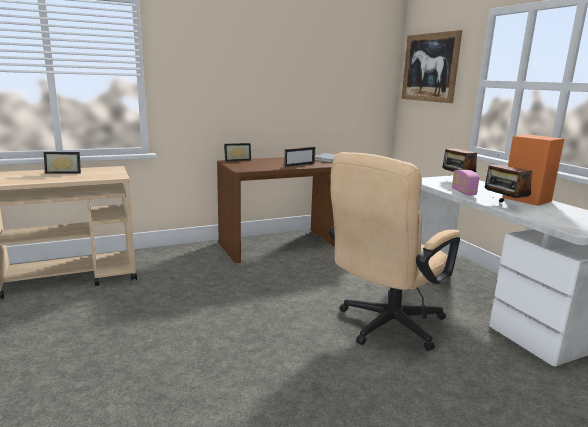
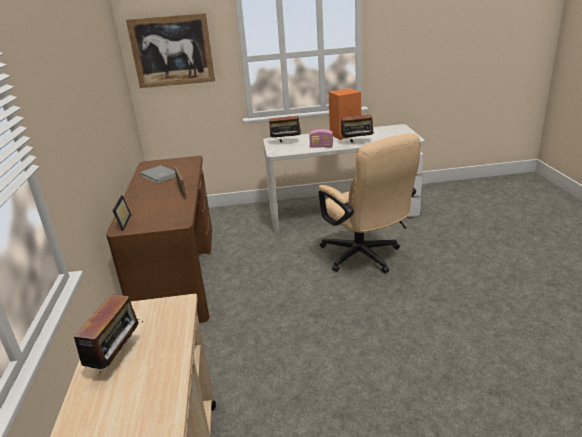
camera: 70 degrees left, 10 degrees up
picture frame [44,152,81,174] -> radio [74,294,143,378]

